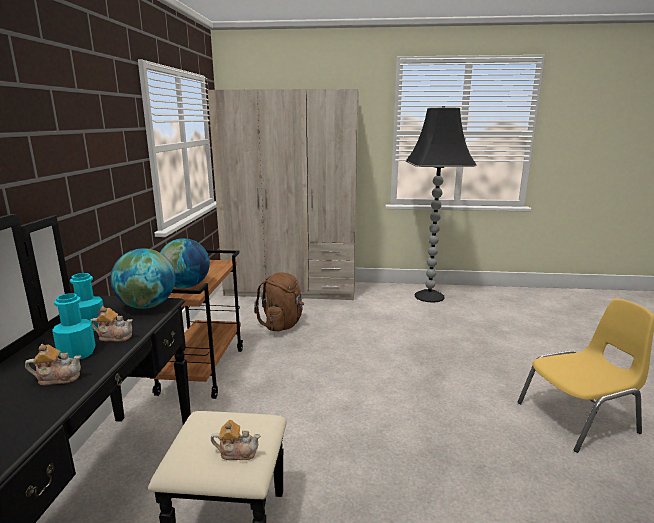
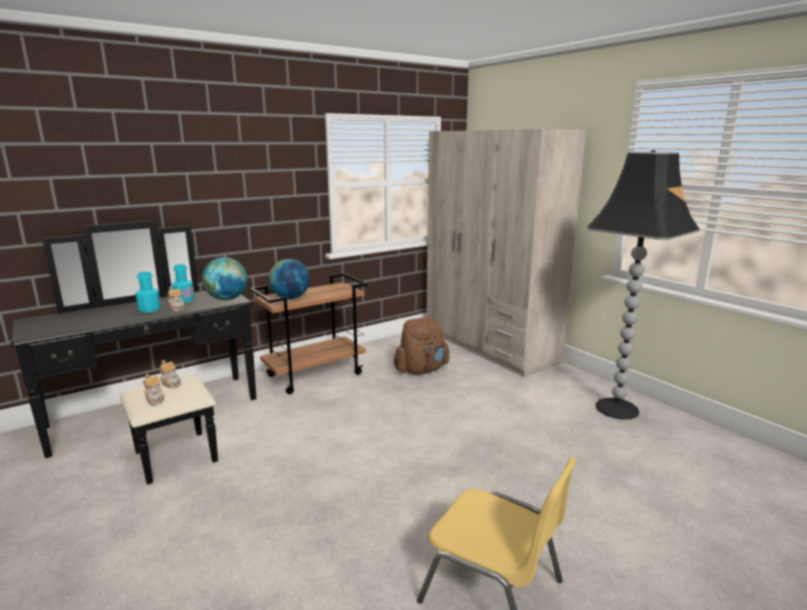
camera: 50 degrees right, 0 degrees up
teapot [25,344,81,385] -> teapot moved to [159,360,181,388]

